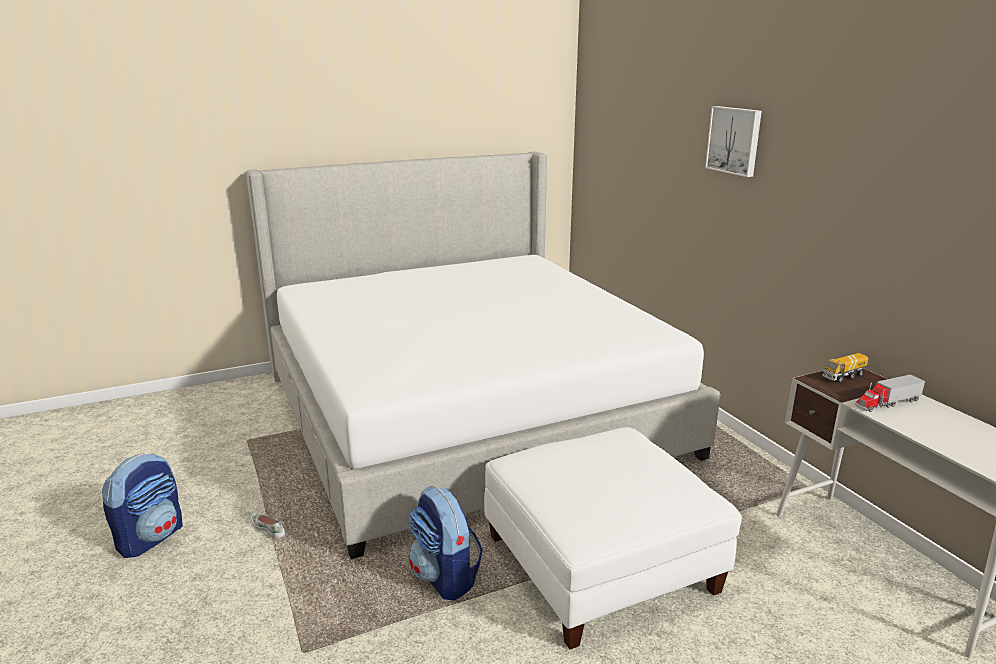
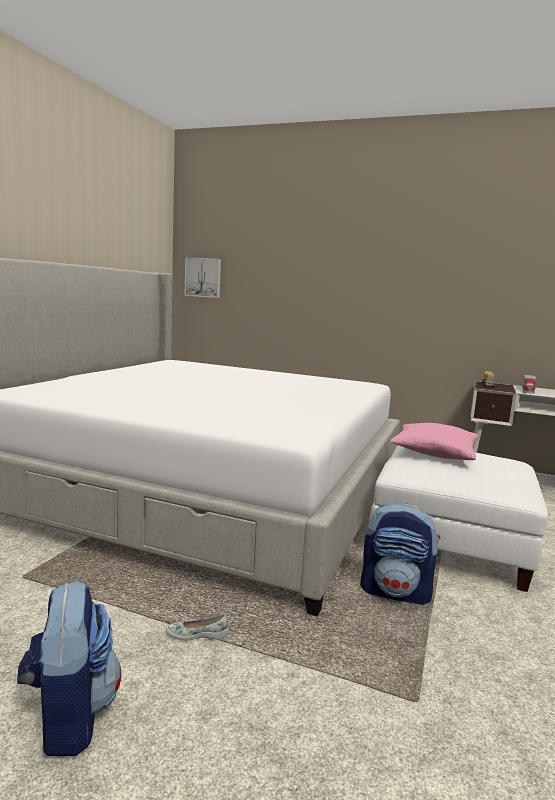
camera: 45 degrees left, 10 degrees down
picture [705,106,762,177] -> picture moved to [184,258,221,298]
none -> pink pillow [390,423,478,460]

